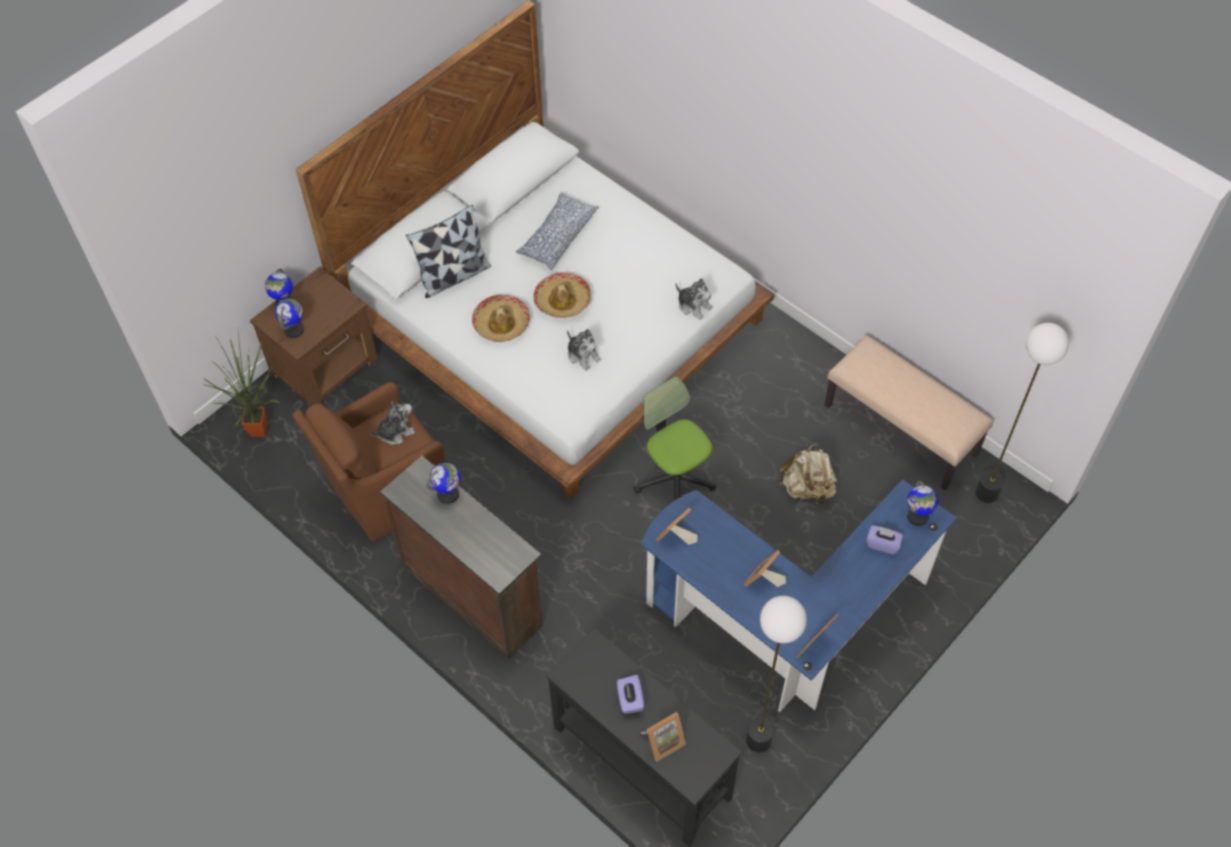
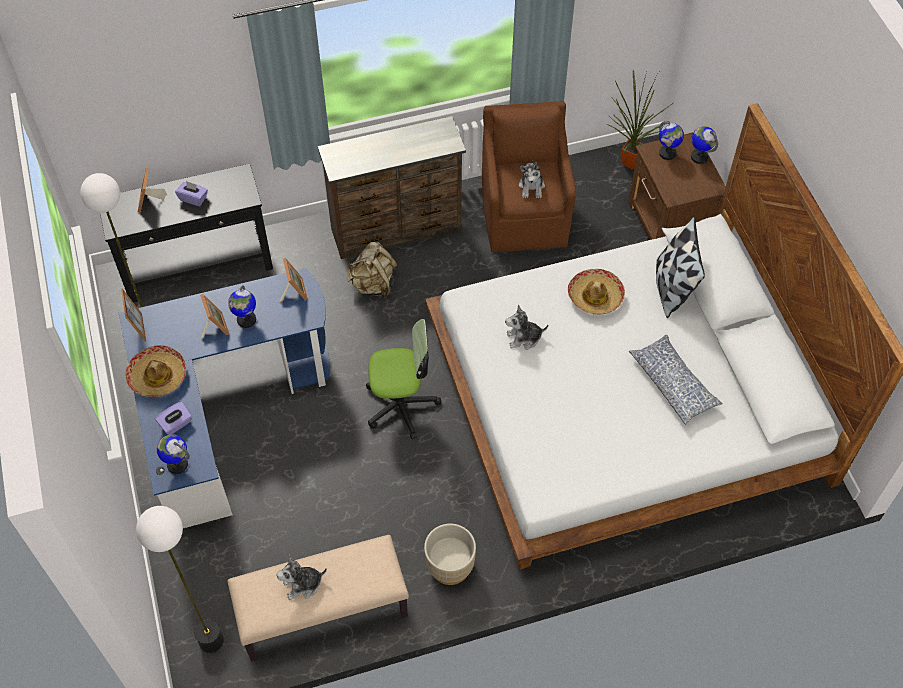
camera: 120 degrees right, 0 degrees up
globe [426,463,461,504] -> globe moved to [228,285,256,328]
hat [533,272,591,318] -> hat moved to [125,345,186,397]
plush toy [676,278,712,320] -> plush toy moved to [276,555,327,600]
beige backpack [778,444,838,507] -> beige backpack moved to [347,242,397,298]
none -> beige planter [424,524,476,585]

